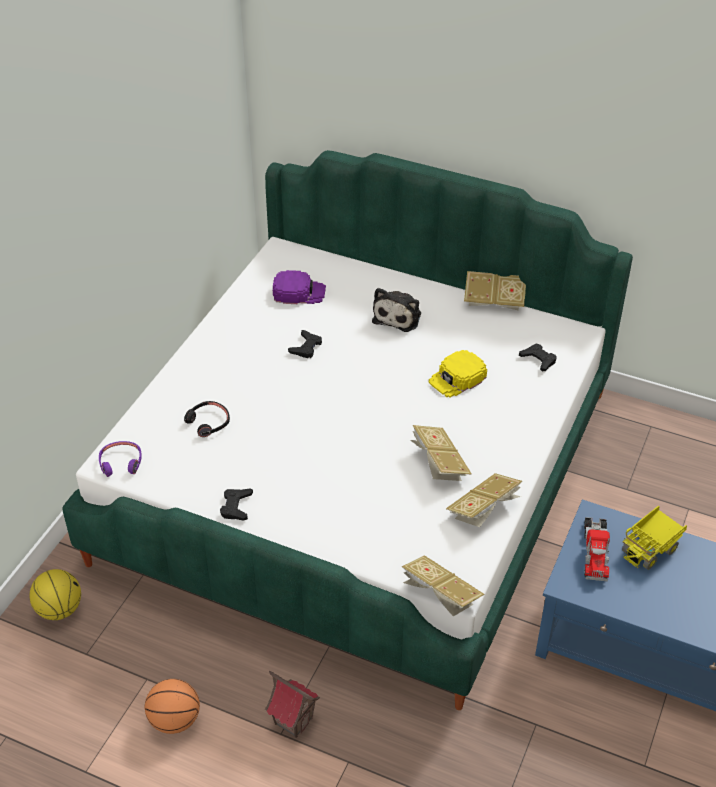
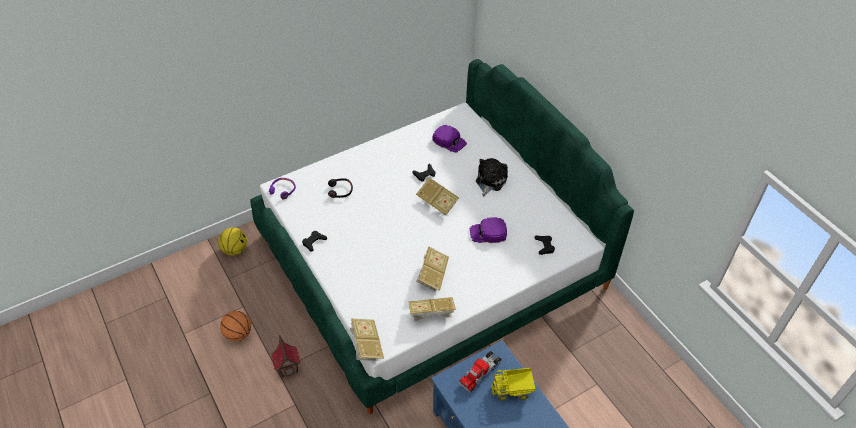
camera: 35 degrees right, 5 degrees up
plush toy [372,288,421,332] -> plush toy turned 150 degrees clockwise [476,158,508,197]
yellow cap [428,350,487,397] -> purple cap [470,217,507,243]
book [464,271,526,311] -> book moved to [416,177,459,216]

